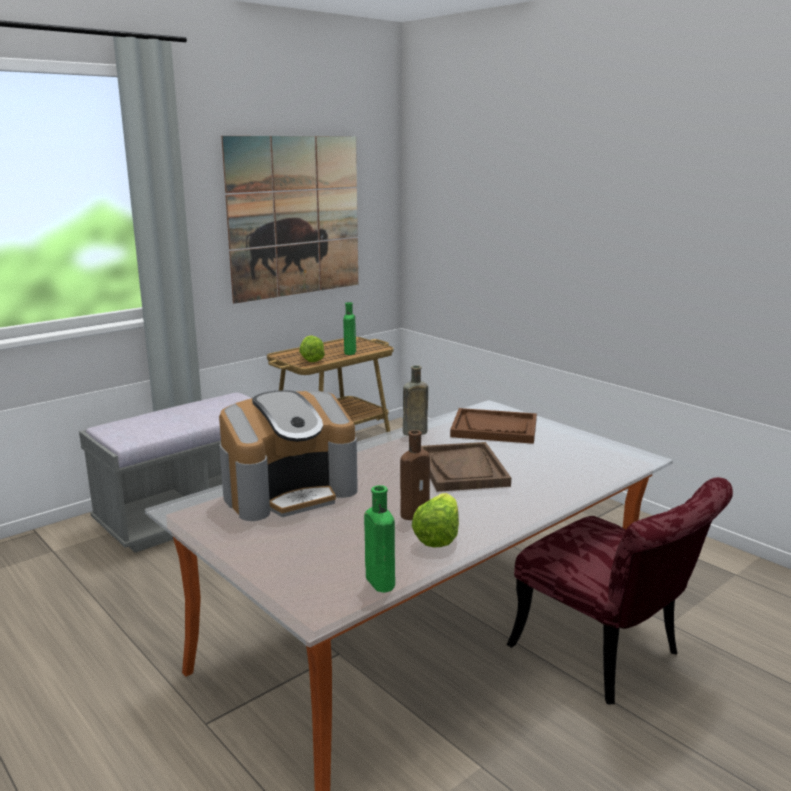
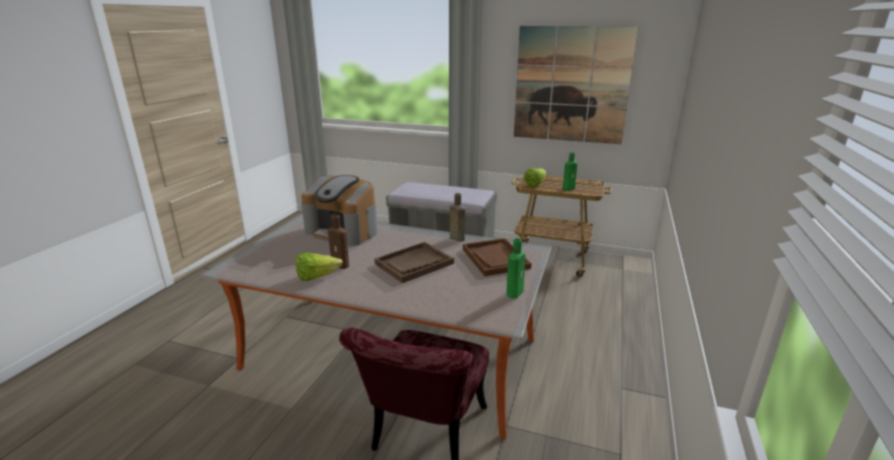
camera: 60 degrees right, 5 degrees up
green bottle [364,485,395,593] -> green bottle moved to [507,238,525,298]

